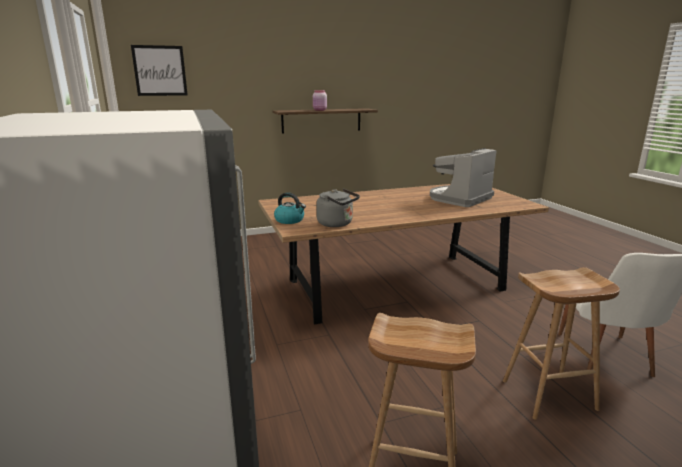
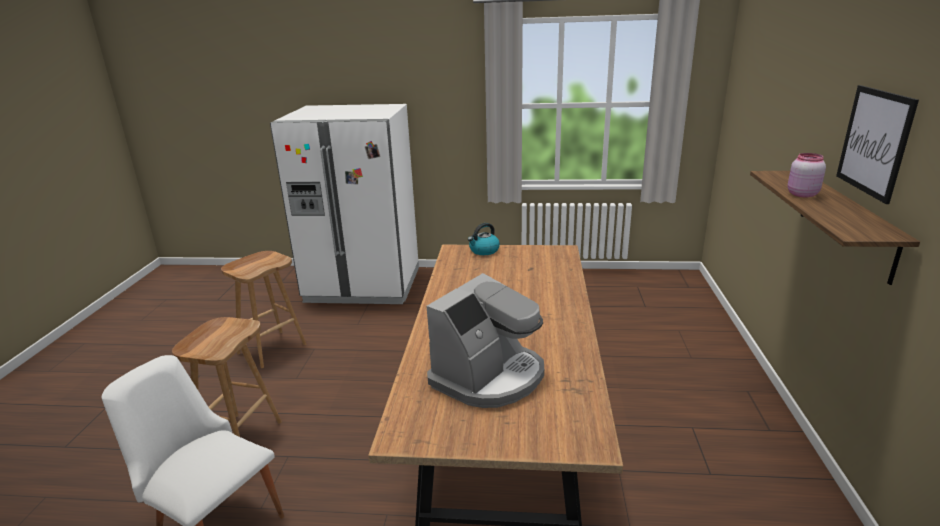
camera: 115 degrees right, 5 degrees up
picture [131,45,188,96] -> picture moved to [836,85,919,204]
grey kettle [316,189,360,227] -> none
coffee machine [430,148,497,207] -> coffee machine turned 60 degrees clockwise [426,273,544,408]

